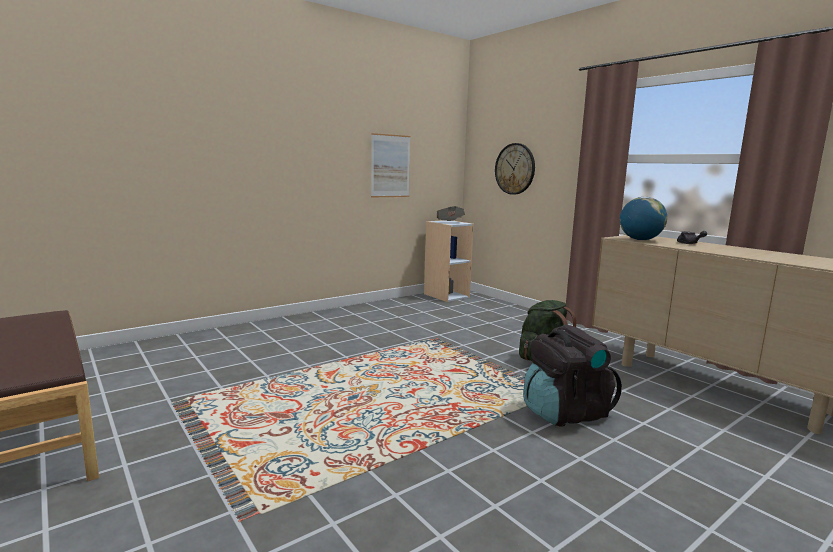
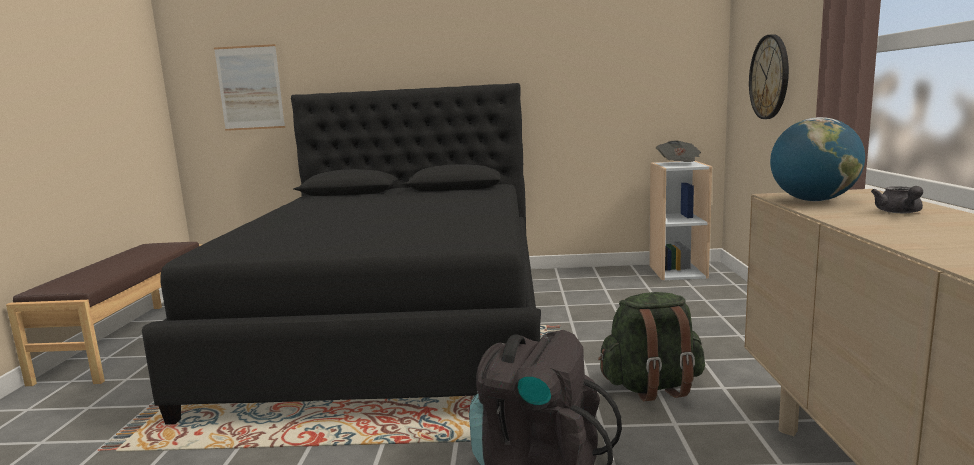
camera: 40 degrees right, 0 degrees up
picture [371,133,411,198] -> picture moved to [214,44,285,131]
none -> black bed [142,83,541,425]

